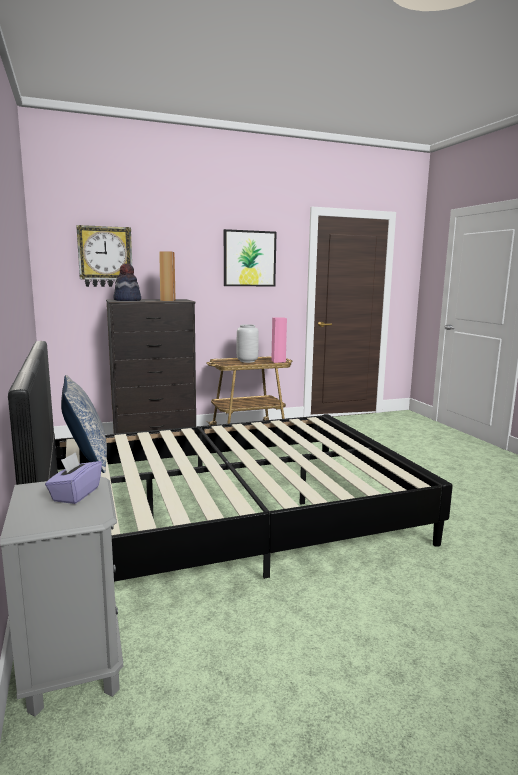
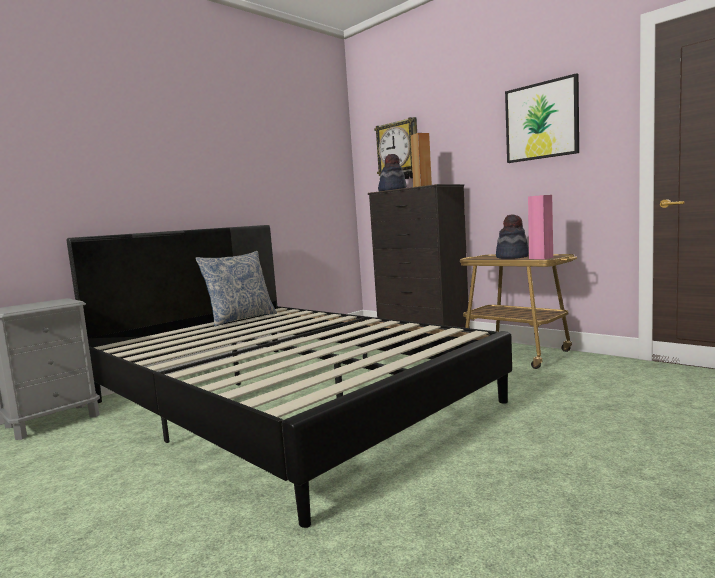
camera: 65 degrees right, 5 degrees down
purple tissue box [45,452,102,504] -> none
grey vase [237,324,259,363] -> hat [496,214,529,259]

